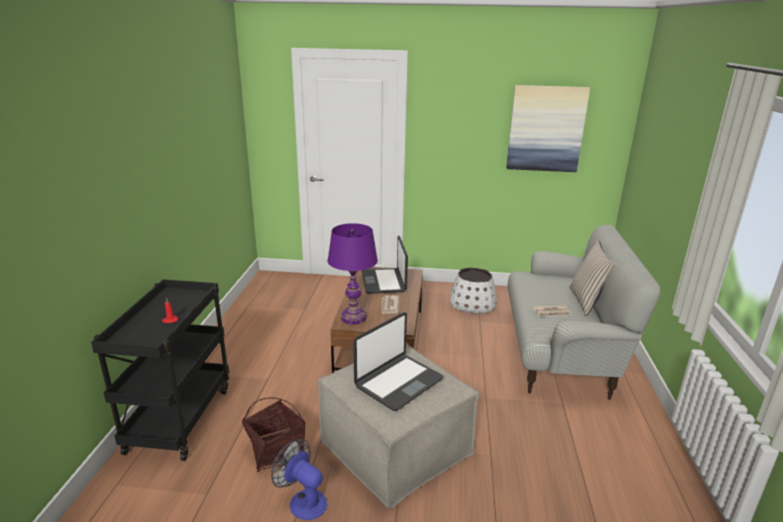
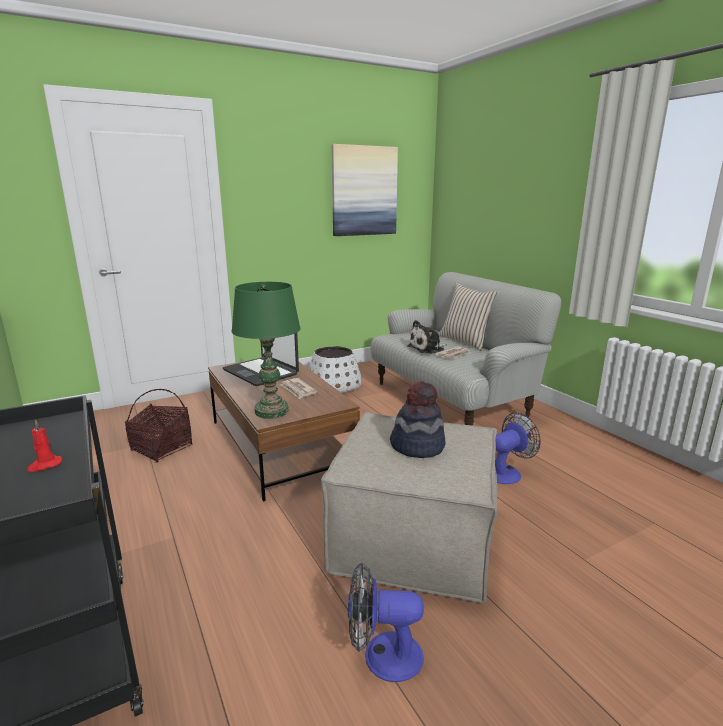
camera: 35 degrees left, 5 degrees down
basket [242,398,305,472] -> basket moved to [125,389,193,463]
purple table lamp [327,223,378,325] -> green table lamp [231,282,301,419]
laptop [353,312,444,411] -> hat [390,381,445,458]
none -> plush toy [407,320,446,354]
none -> fan [495,412,541,484]

